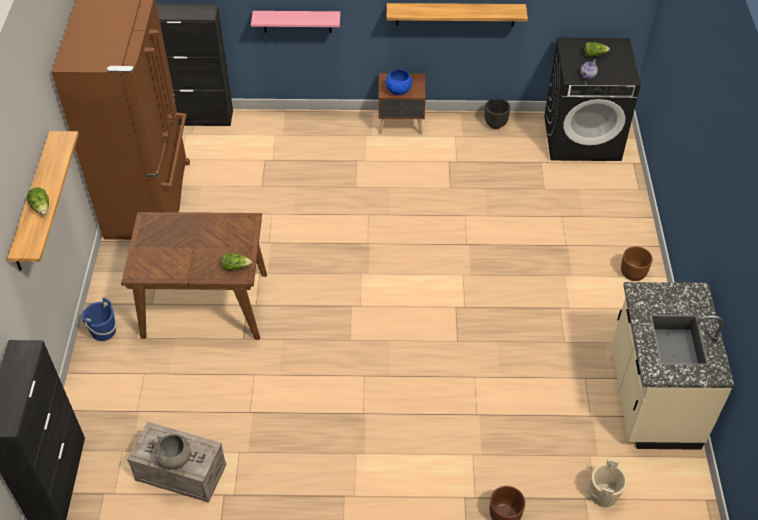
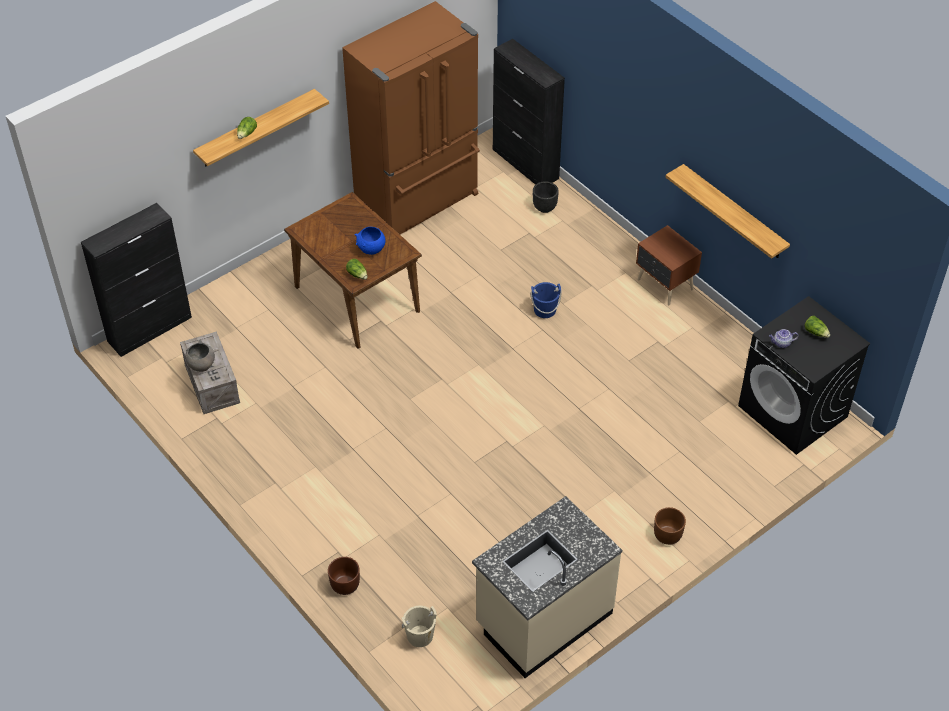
camera: 50 degrees right, 0 degrees up
blue bucket [82,297,117,341] -> blue bucket moved to [530,282,562,318]
pink shelf [251,11,340,33] -> none
blue bowl [386,69,412,95] -> blue bowl moved to [355,227,386,255]
black planter [485,98,510,129] -> black planter moved to [533,181,559,213]

